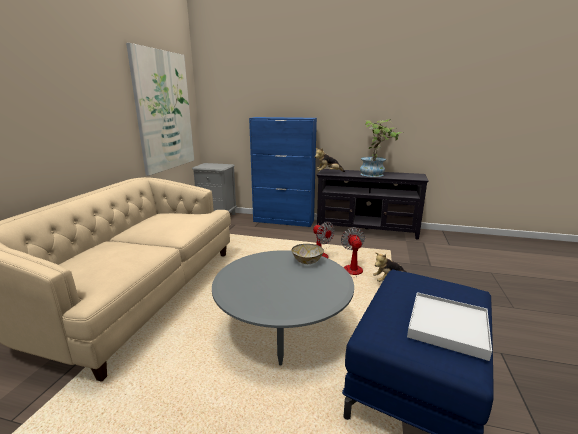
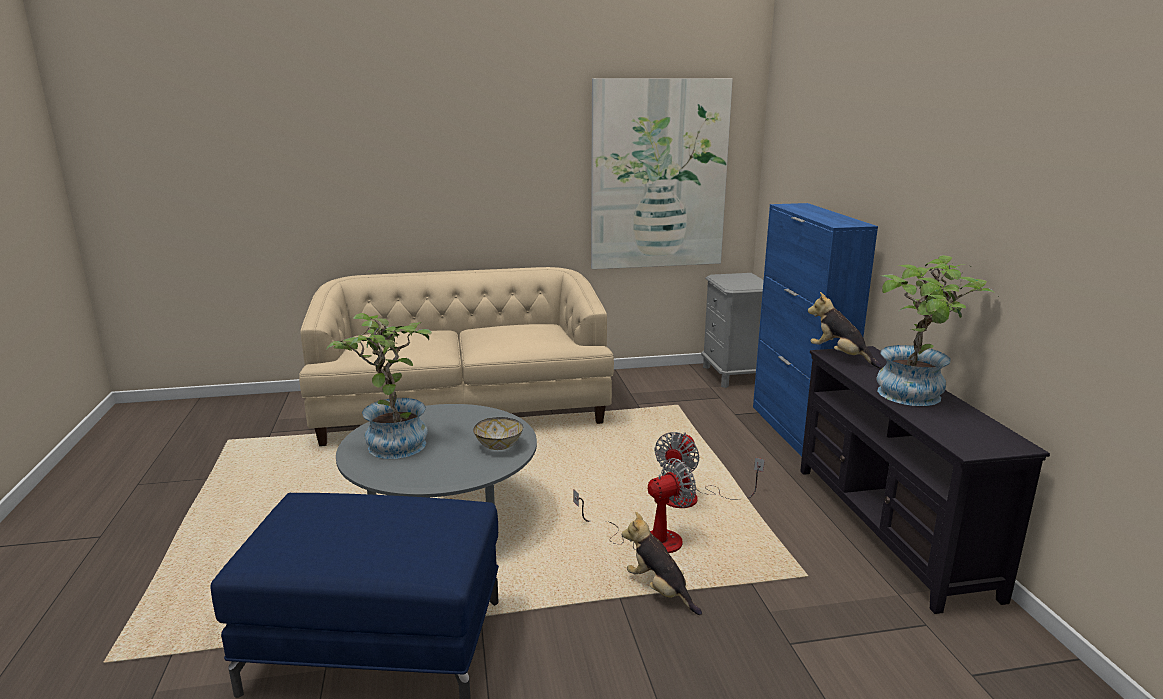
camera: 65 degrees right, 0 degrees up
white tray [407,292,492,361] -> none
none -> potted plant [326,313,432,459]

